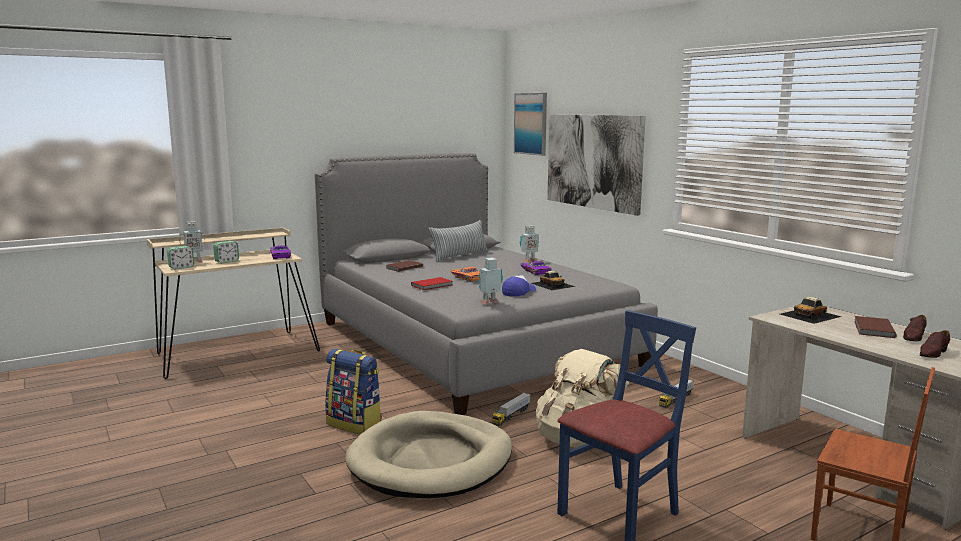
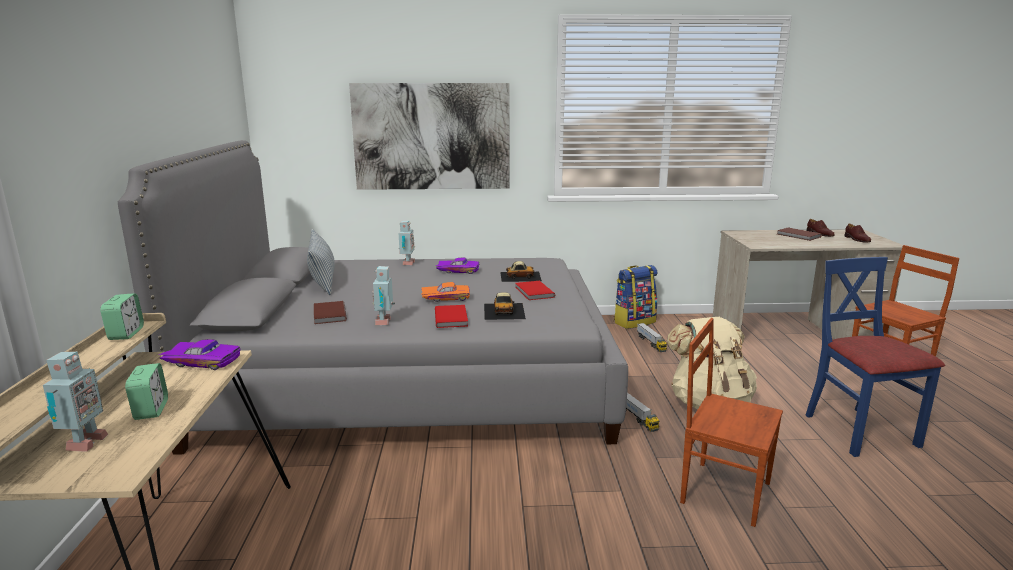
camera: 60 degrees left, 5 degrees up
alarm clock [167,246,194,269] -> alarm clock moved to [100,293,144,340]
backpack [325,349,382,434] -> backpack moved to [614,265,657,329]
beige dog bed [345,411,512,498] -> brown chair [680,318,783,527]
toy robot [479,257,503,305] -> toy robot moved to [372,266,395,325]
cap [502,275,536,297] -> red book [515,281,555,300]
picture [514,93,547,156] -> none
toy car [780,297,842,324] -> toy car moved to [484,292,526,320]

